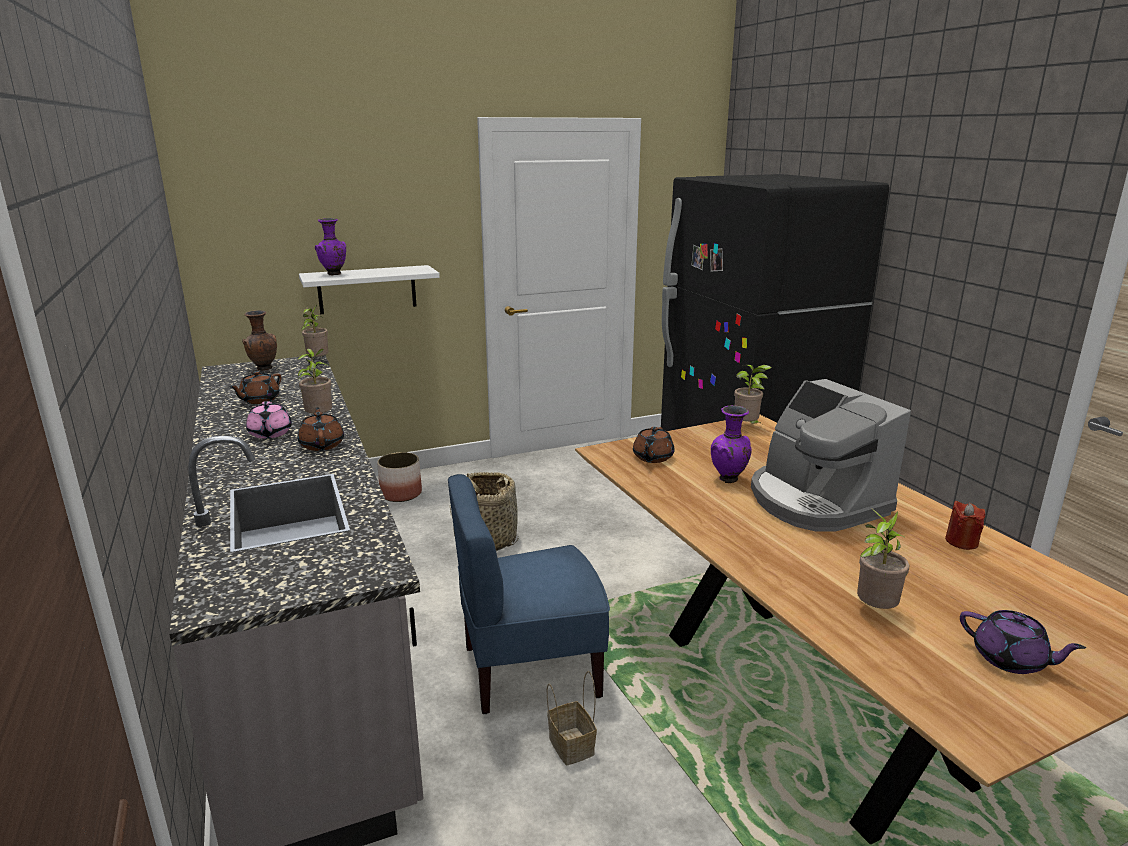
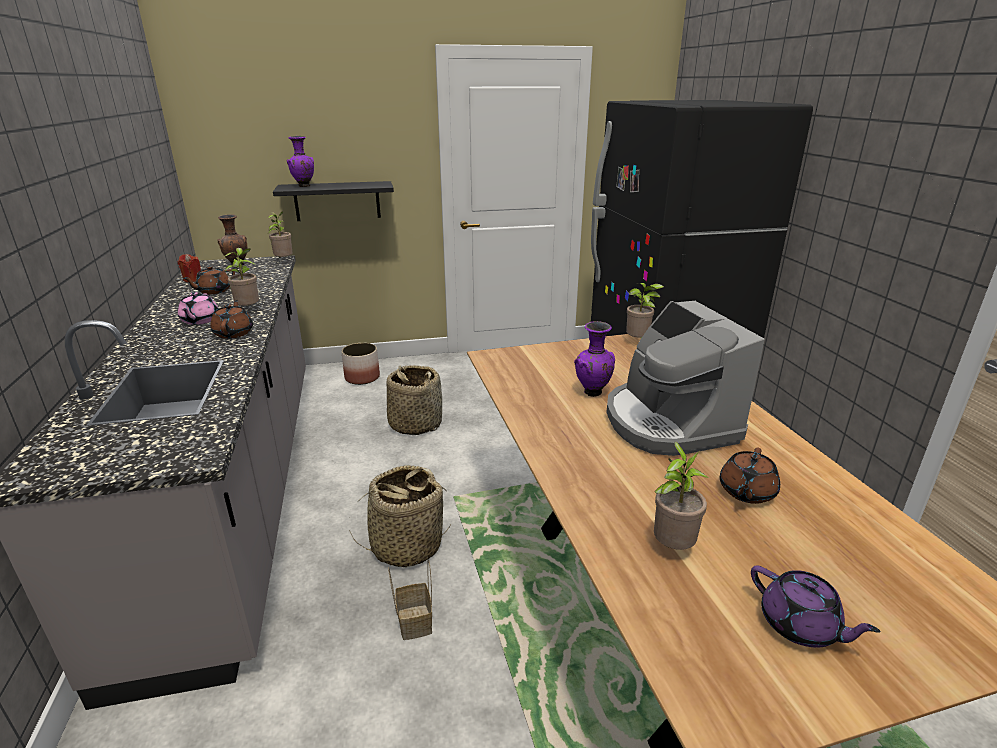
camera: 10 degrees right, 5 degrees up
white shelf [299,265,440,314] -> black shelf [273,181,394,221]
blue chair [448,474,610,714] -> basket [349,465,452,568]
brown teapot [633,427,674,463] -> brown teapot moved to [720,448,780,504]
red candle [945,501,985,550] -> red candle moved to [178,254,201,282]

